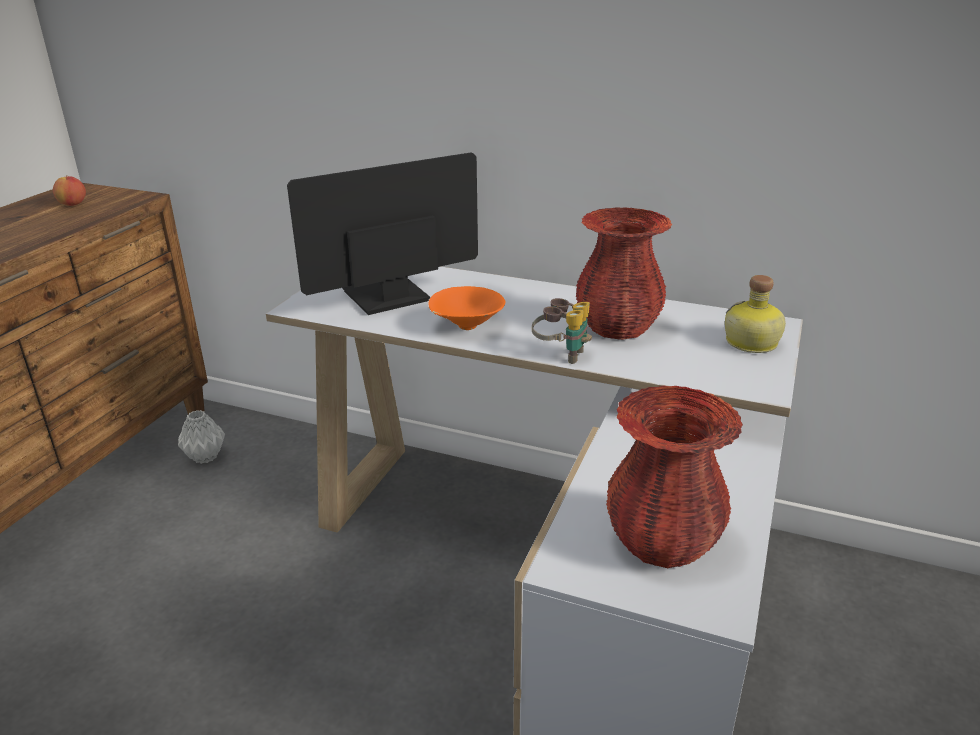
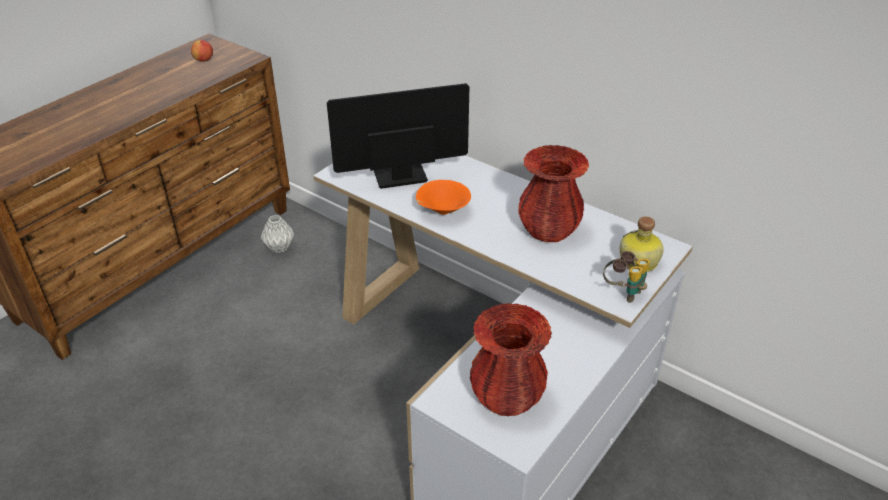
camera: 15 degrees right, 10 degrees up
binoculars [532,298,592,364] -> binoculars moved to [603,251,650,303]

